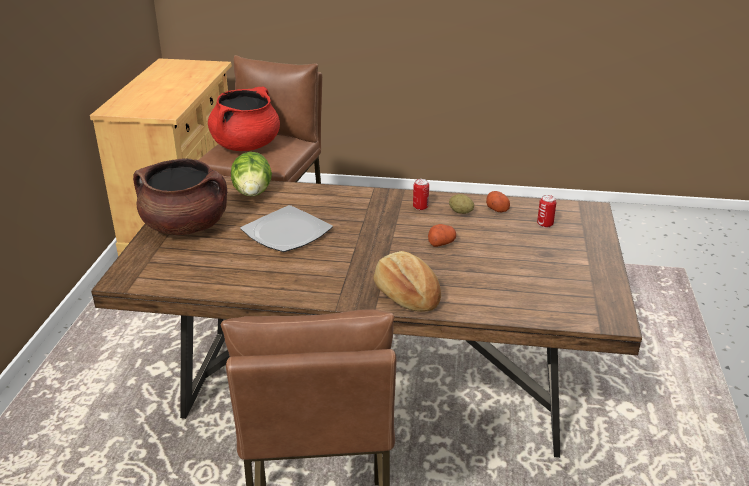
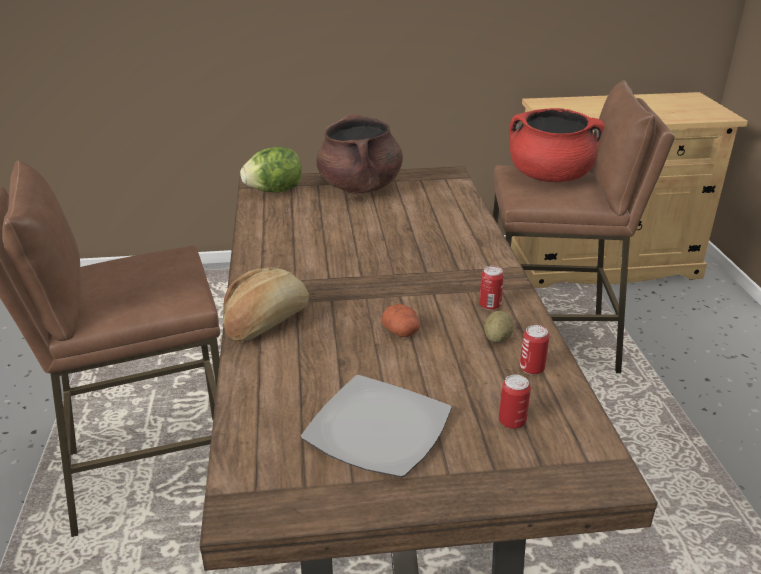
camera: 75 degrees right, 0 degrees up
lettuce [231,152,272,196] -> lettuce moved to [240,147,302,192]
plate [240,205,333,252] -> plate moved to [301,375,452,477]
potato [486,191,510,212] -> can [520,325,549,375]

